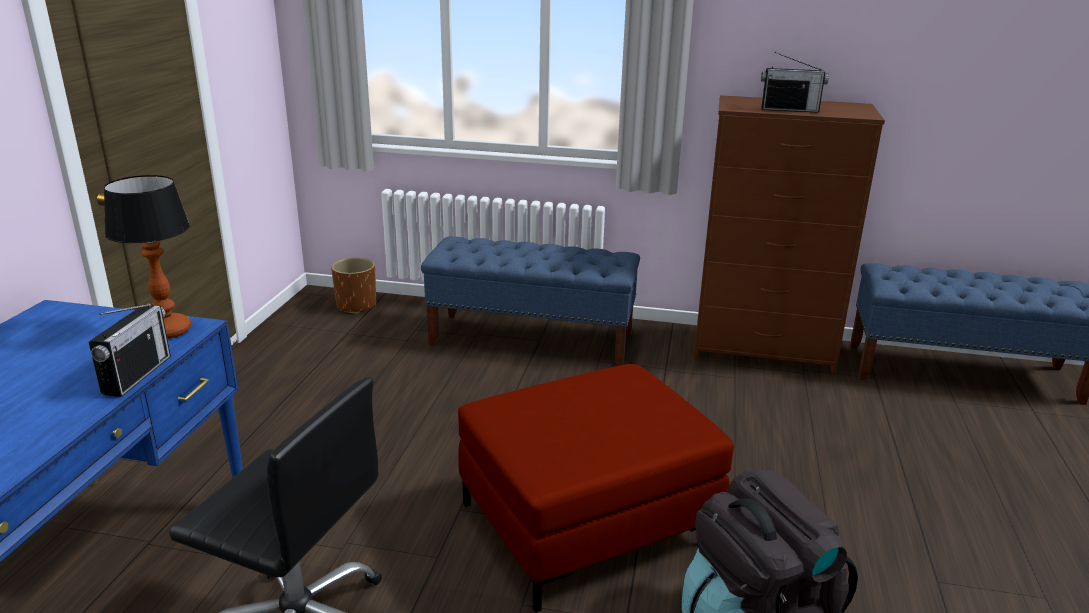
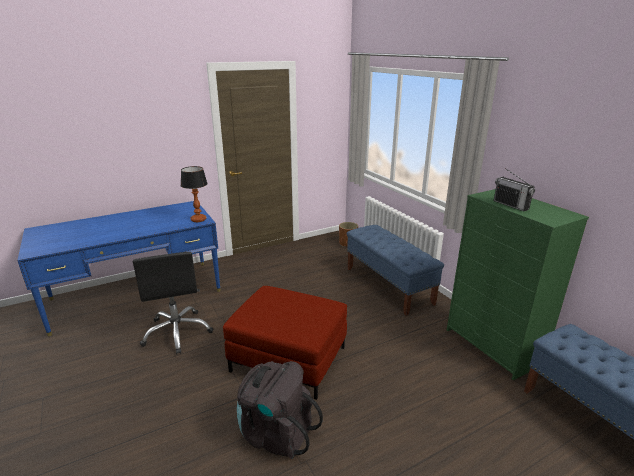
camera: 50 degrees right, 0 degrees up
radio [89,304,171,397] -> none
brown dresser [694,95,885,375] -> green dresser [447,189,589,380]

